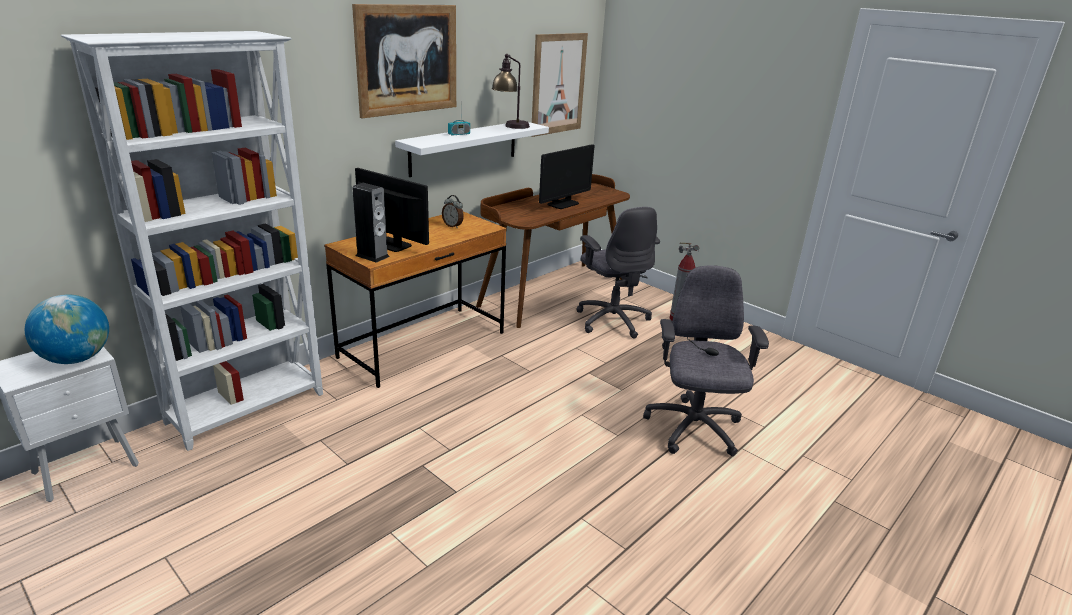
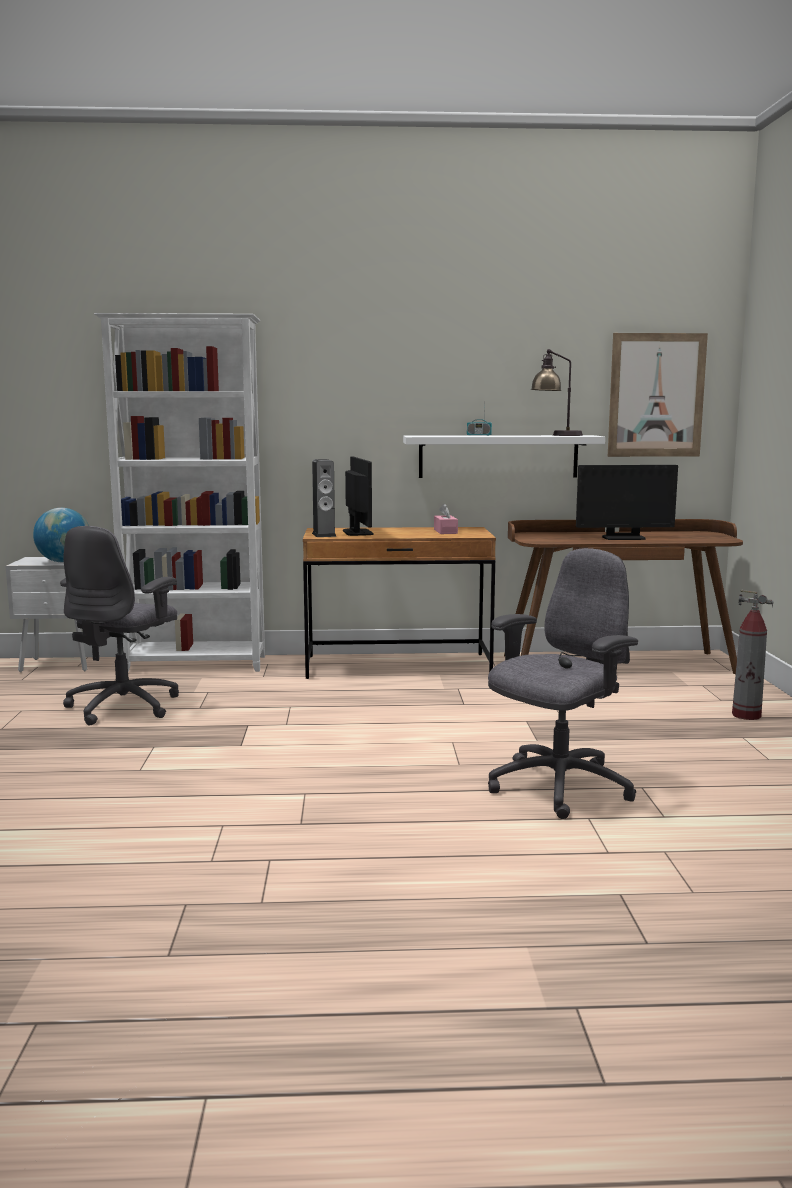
camera: 45 degrees right, 15 degrees down
picture [352,4,456,118] -> none
alarm clock [442,195,464,228] -> pink tissue box [434,503,458,534]
grey office chair [576,207,660,338] -> grey office chair moved to [60,526,179,726]

